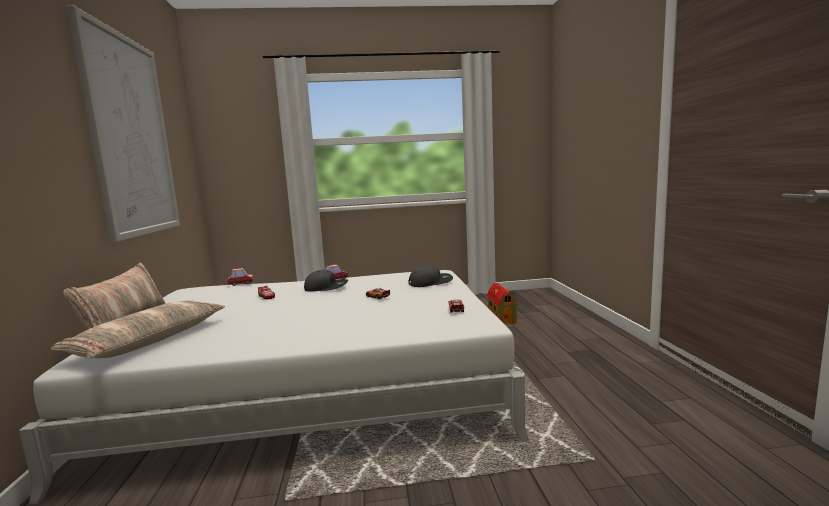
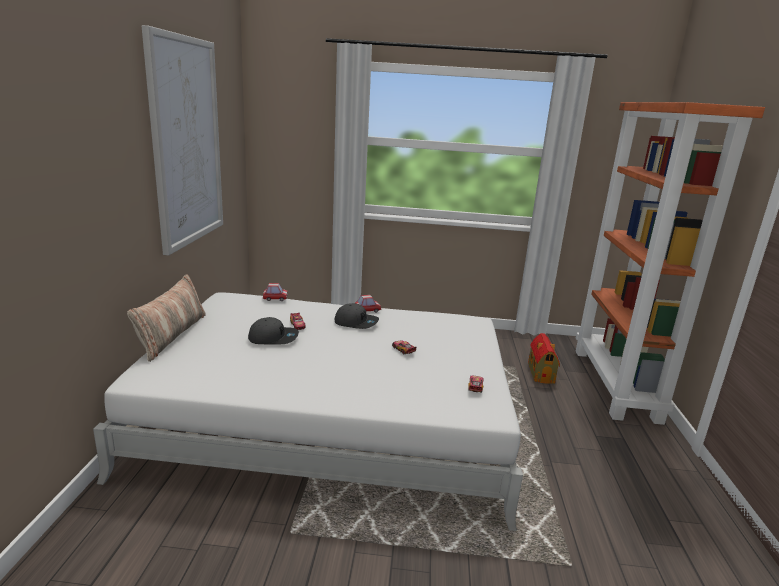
camera: 10 degrees right, 10 degrees up
pillow [51,300,225,358] -> none
grey cap [408,265,453,287] -> grey cap moved to [248,317,299,345]
none -> orange bookcase [576,102,765,425]

